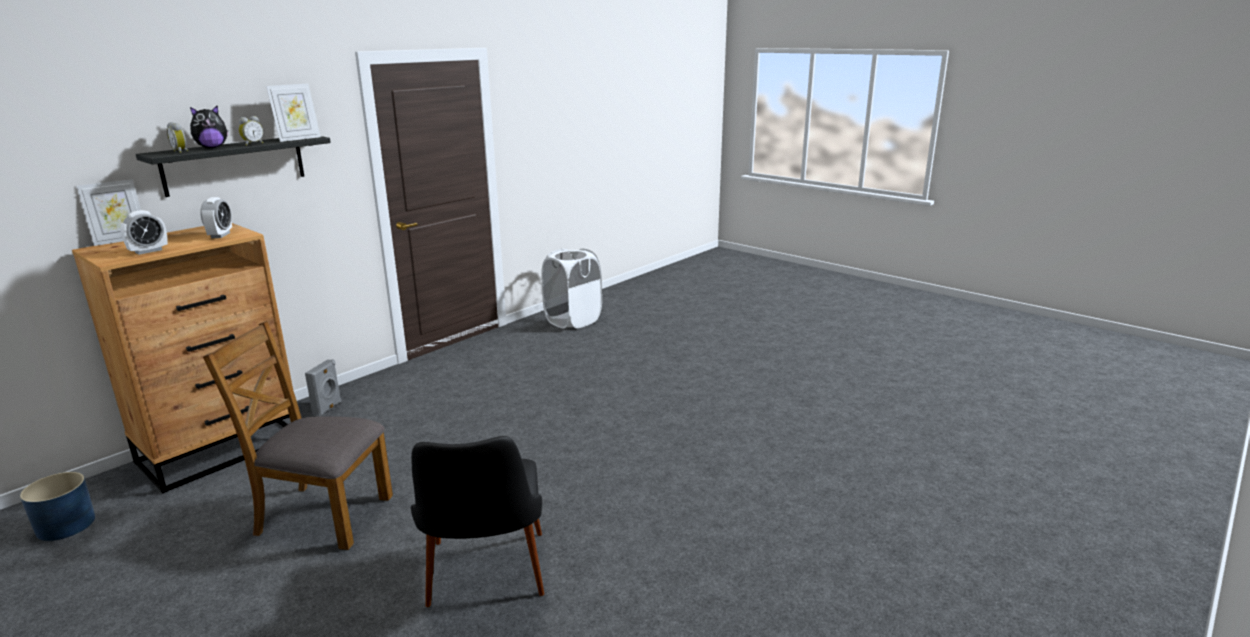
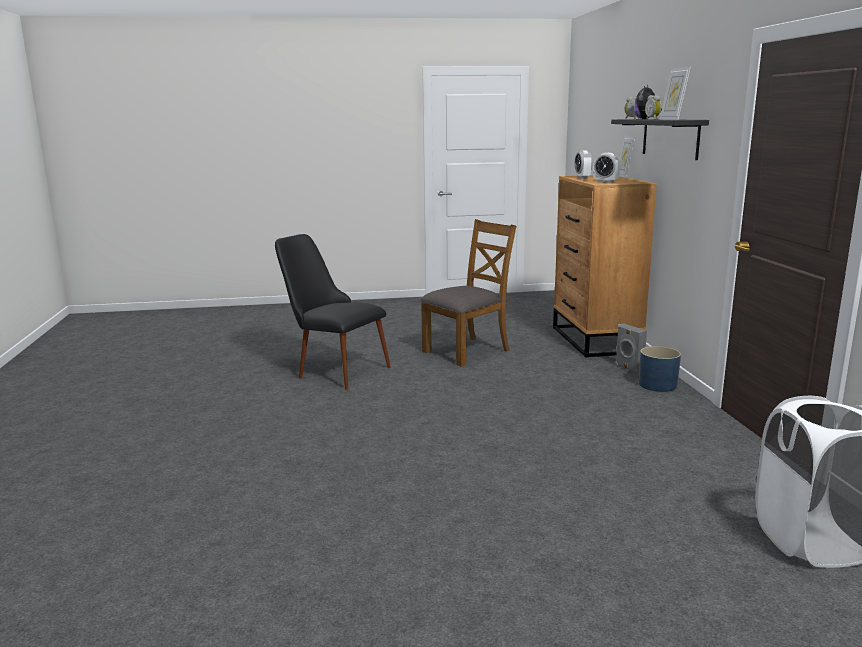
camera: 130 degrees right, 5 degrees down
blue planter [20,472,95,541] -> blue planter moved to [639,346,681,392]

